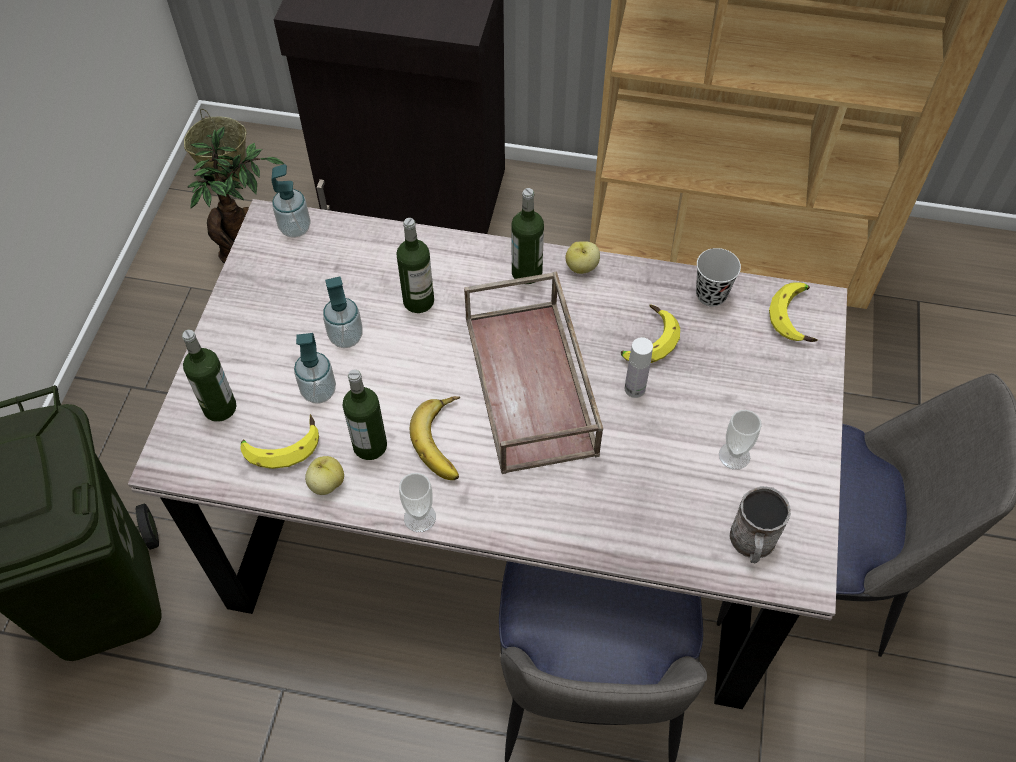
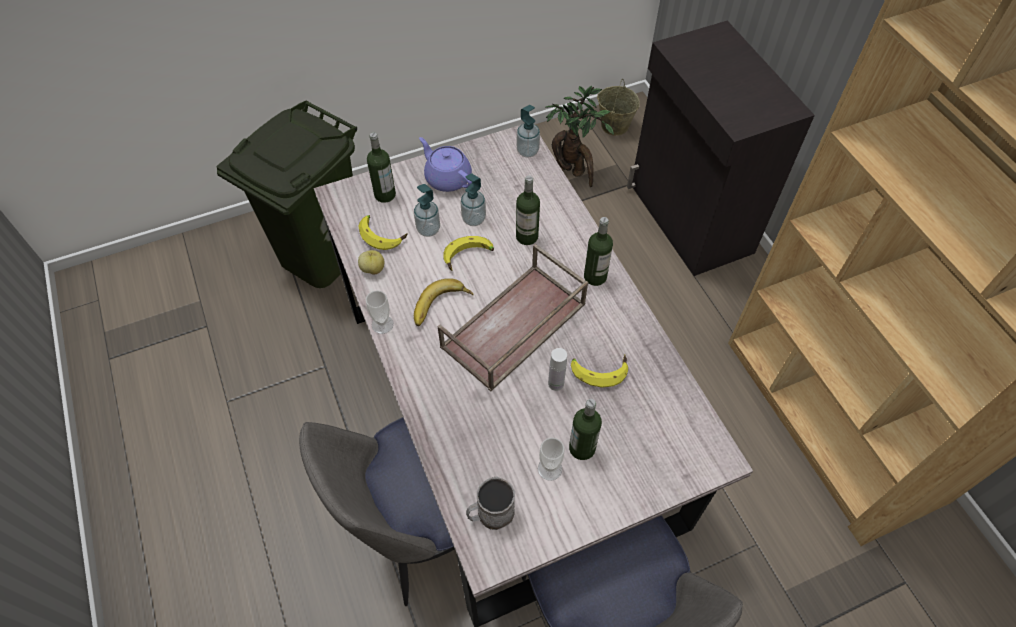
camera: 55 degrees right, 0 degrees up
bottle [343,370,387,460] -> bottle moved to [569,399,602,460]
apple [565,241,600,274] -> none
black cup [696,248,741,306] -> none
banana [769,283,818,342] -> banana moved to [443,236,494,271]
none -> purple teapot [419,137,472,192]

